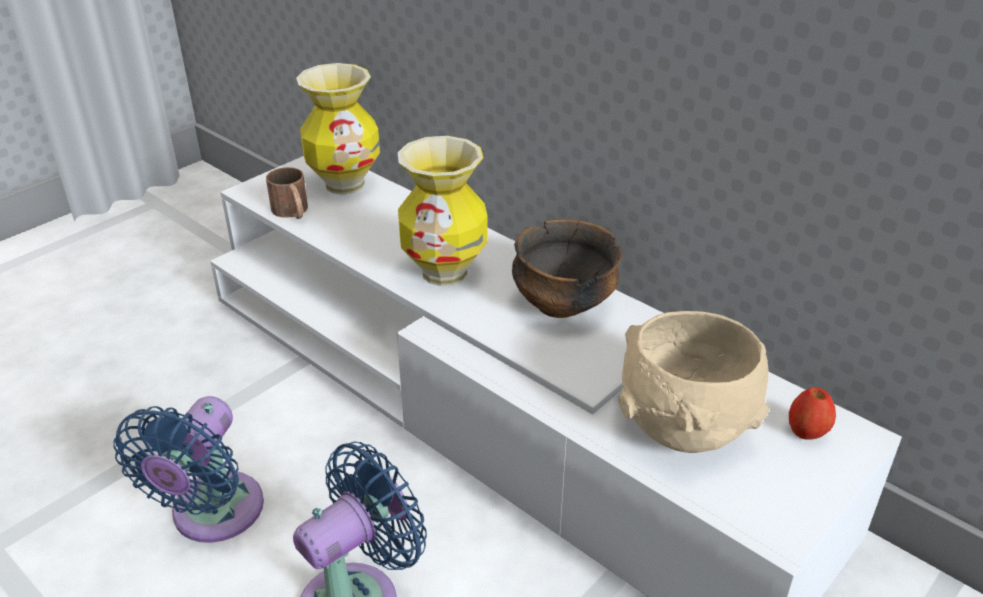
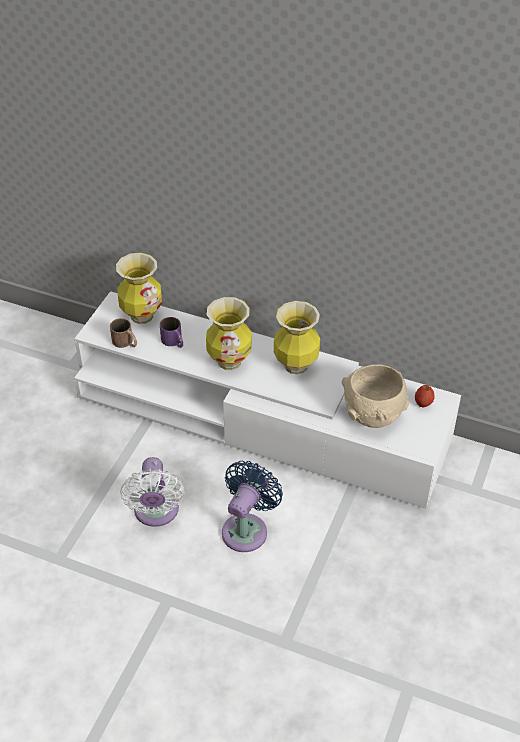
camera: 20 degrees left, 10 degrees up
blue fan [113,396,264,543] -> white fan [120,457,184,527]
bowl [512,219,622,318] -> vase [274,301,320,375]
none -> purple mug [160,317,183,348]

